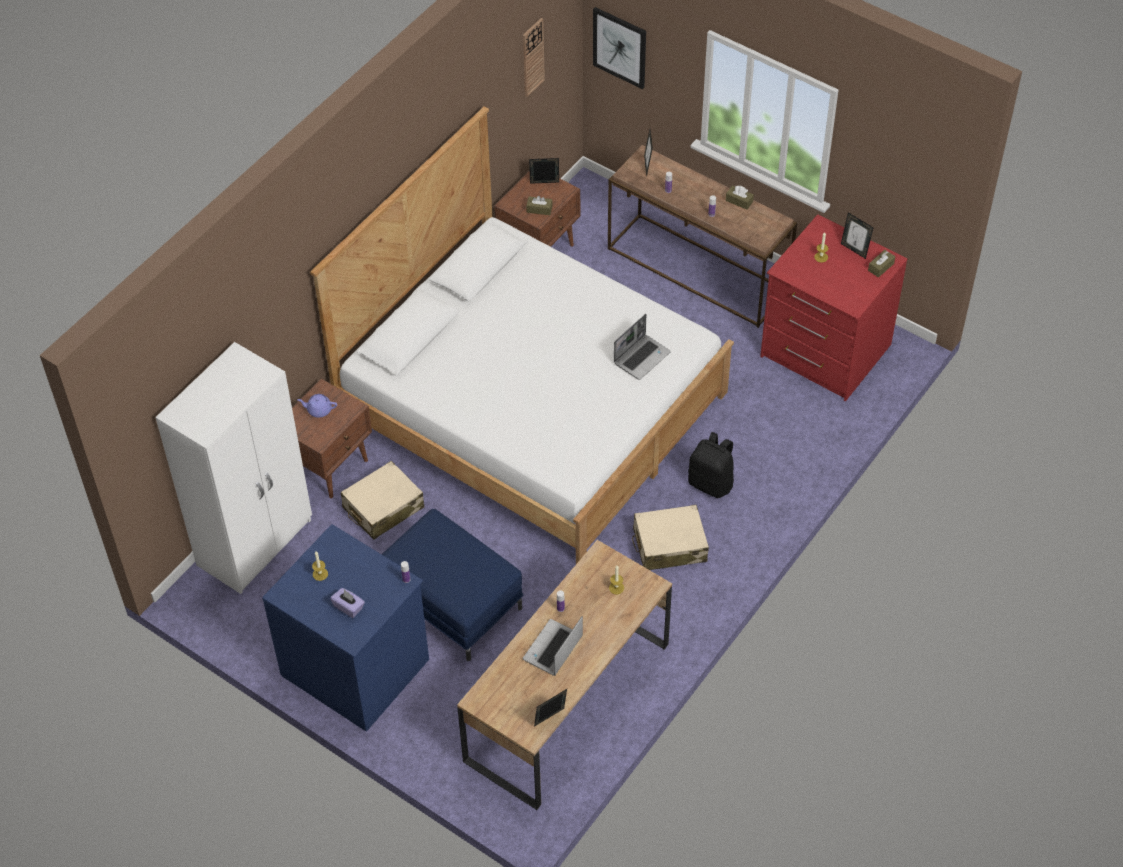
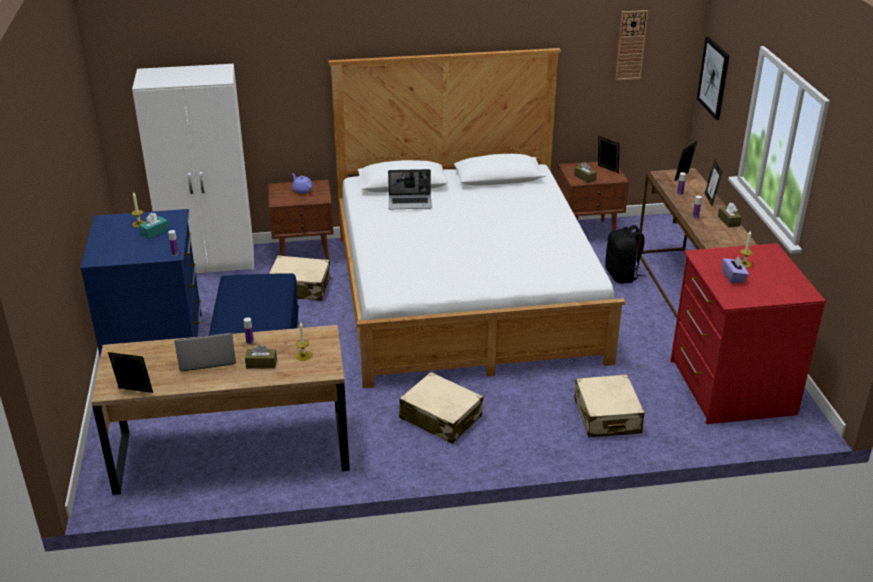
camera: 45 degrees right, 20 degrees down
purple tissue box [330,588,365,618] -> purple tissue box moved to [722,257,749,284]
laptop [614,314,671,380] -> laptop moved to [388,169,432,209]
black backpack [688,432,734,498] -> black backpack moved to [605,225,646,284]
picture frame [841,213,874,259] -> picture frame moved to [705,160,722,206]
brown tissue box [868,250,895,277] -> brown tissue box moved to [245,344,277,368]
none -> turquoise tissue box [139,213,169,239]
none -> beige suitcase [574,374,645,437]

